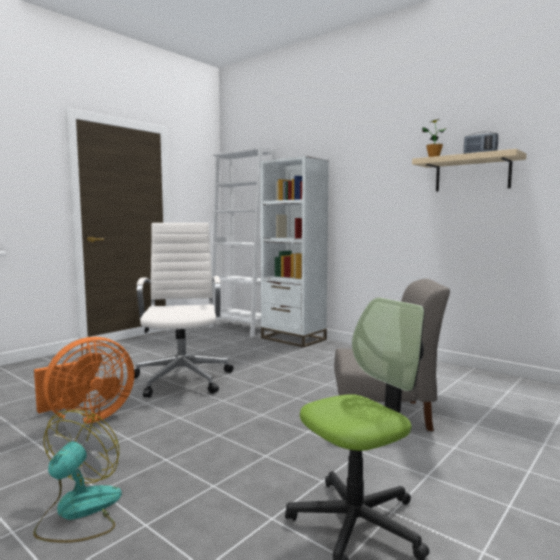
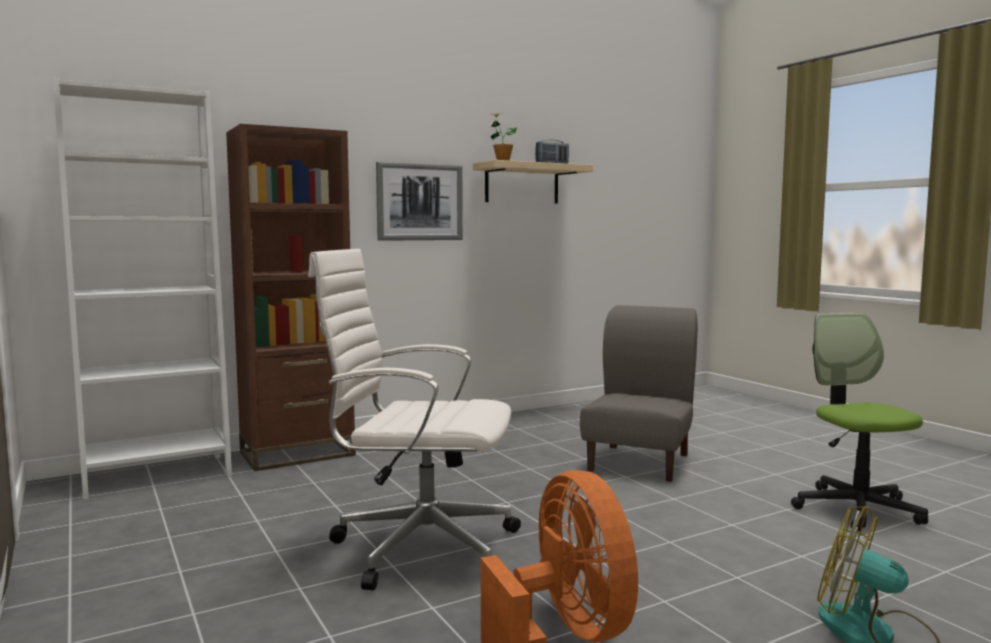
camera: 70 degrees left, 0 degrees up
white bookcase [260,156,329,348] -> brown bookcase [226,124,356,471]
none -> picture [376,162,463,241]

